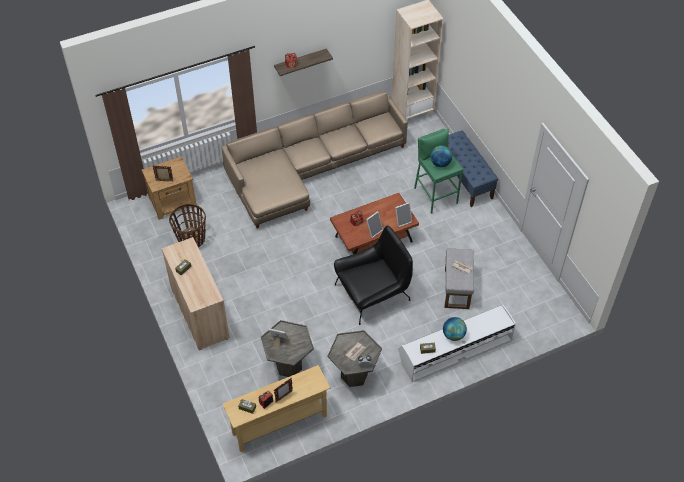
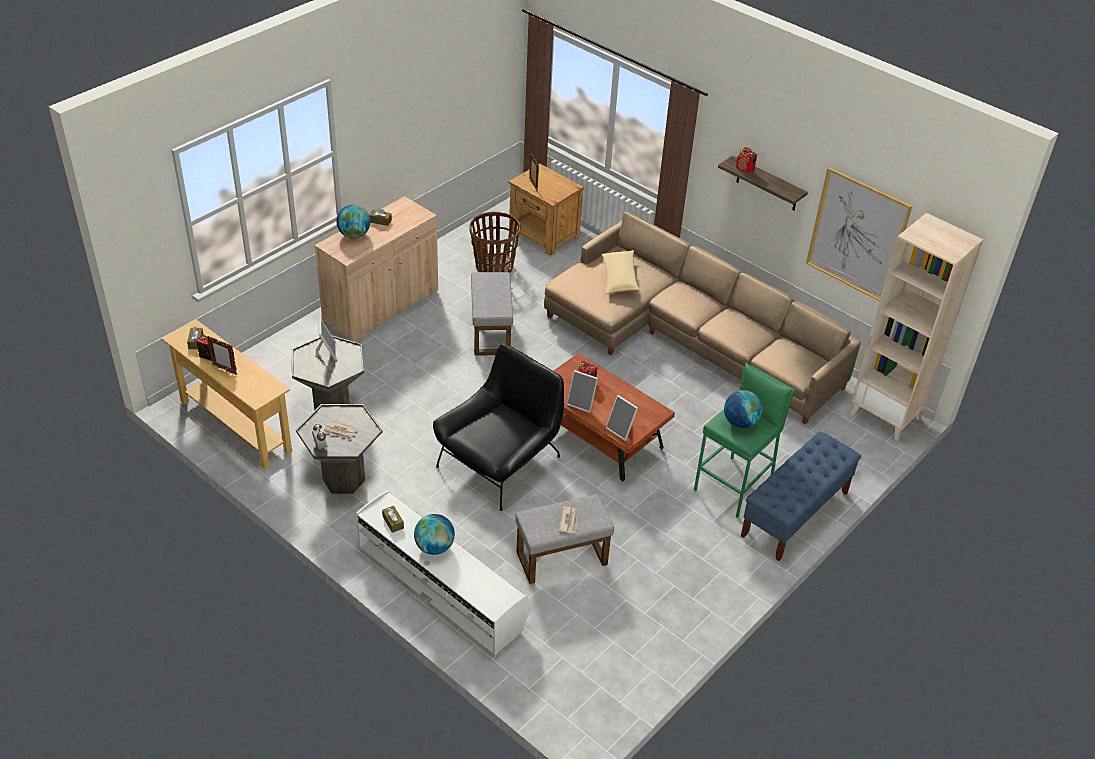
camera: 65 degrees right, 10 degrees down
black armchair [334,226,413,325] -> black armchair turned 90 degrees counterclockwise [433,343,564,511]
none -> globe [336,205,370,238]
none -> grey ottoman [471,272,513,356]
none -> beige pillow [602,250,639,294]
none -> picture [806,167,912,301]

